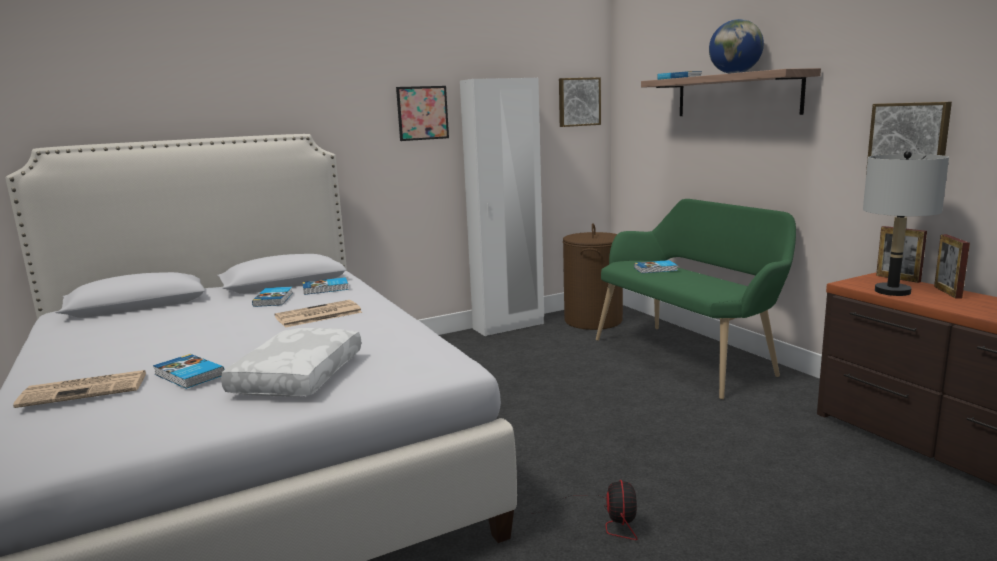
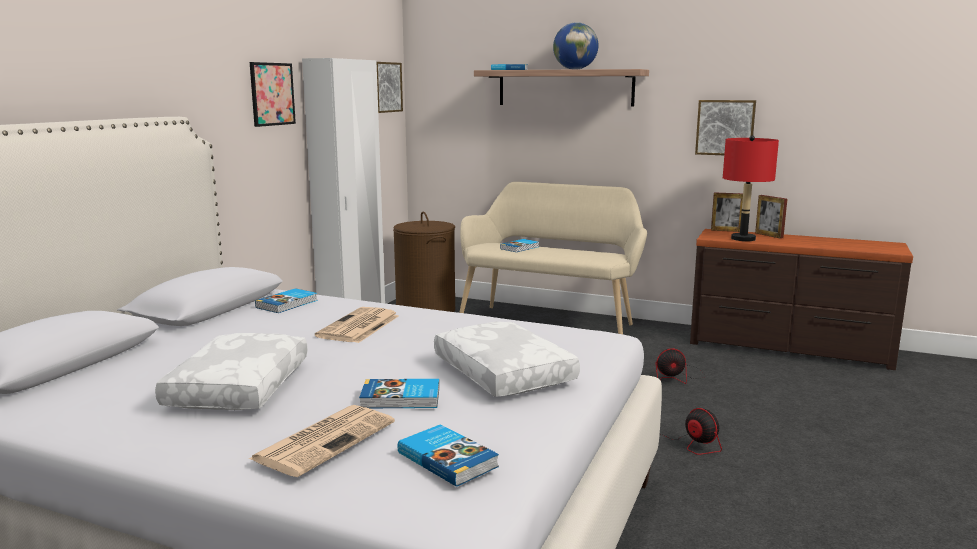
camera: 40 degrees left, 0 degrees up
book [252,287,293,307] -> book moved to [397,424,499,487]
green bench [596,199,796,400] -> beige bench [459,182,647,334]
grey table lamp [863,151,949,296] -> red table lamp [723,135,779,241]
none -> white pillow [155,333,308,410]
none -> fan [656,348,706,384]

